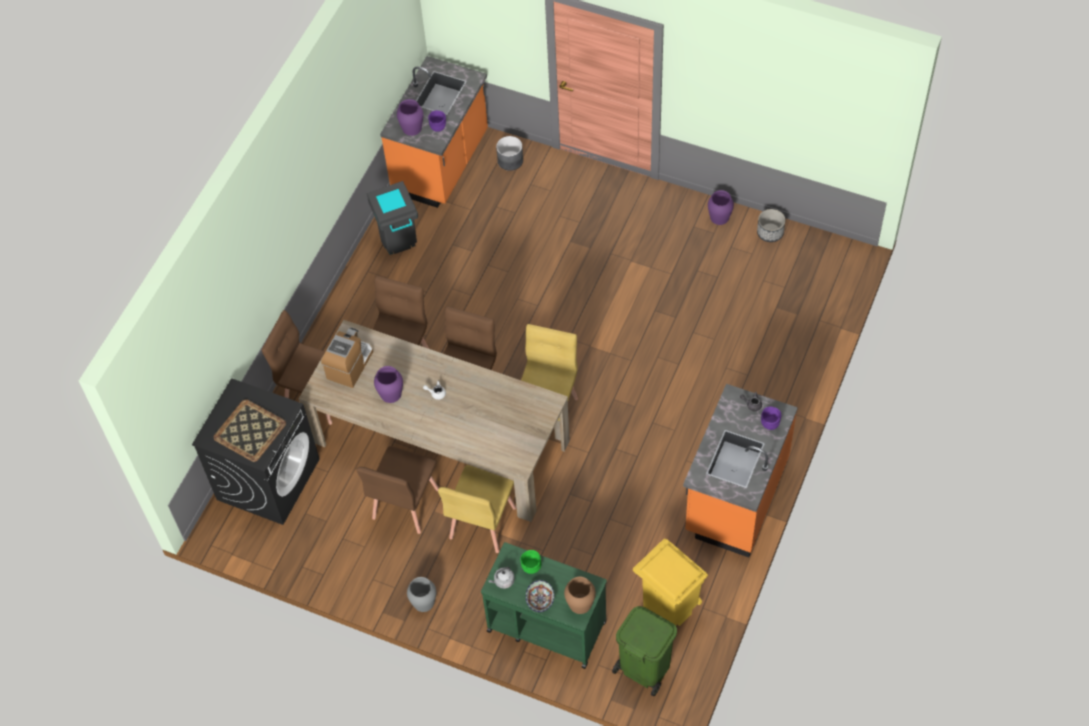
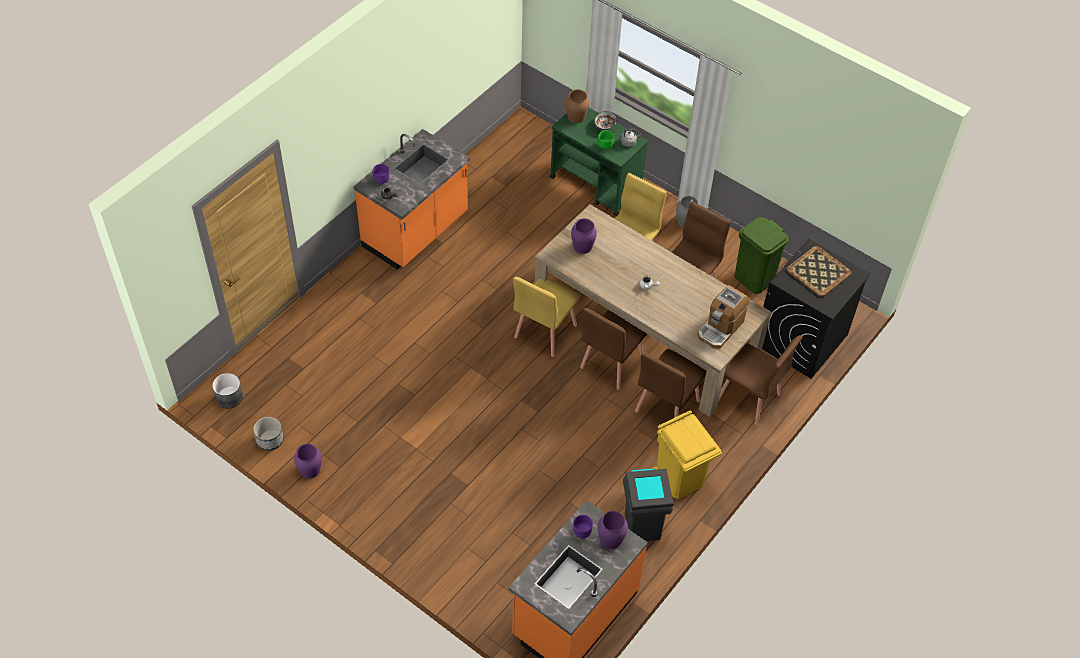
camera: 170 degrees left, 5 degrees down
purple vase [374,366,403,403] -> purple vase moved to [571,219,597,254]
grey planter [496,136,523,171] -> grey planter moved to [212,373,243,409]
green trash can [612,606,677,697] -> green trash can moved to [735,217,789,294]
yellow trash can [633,539,708,626] -> yellow trash can moved to [653,410,722,499]

